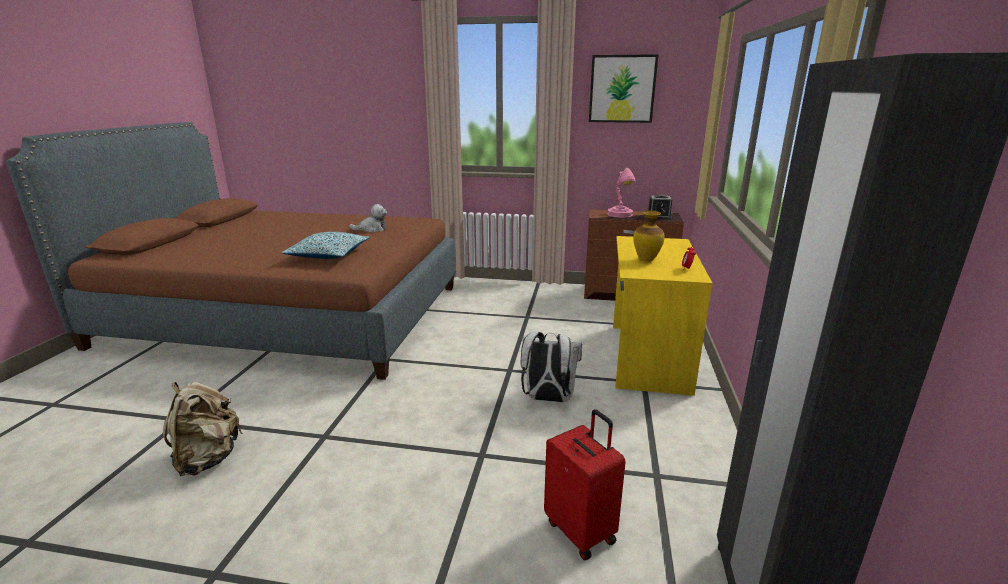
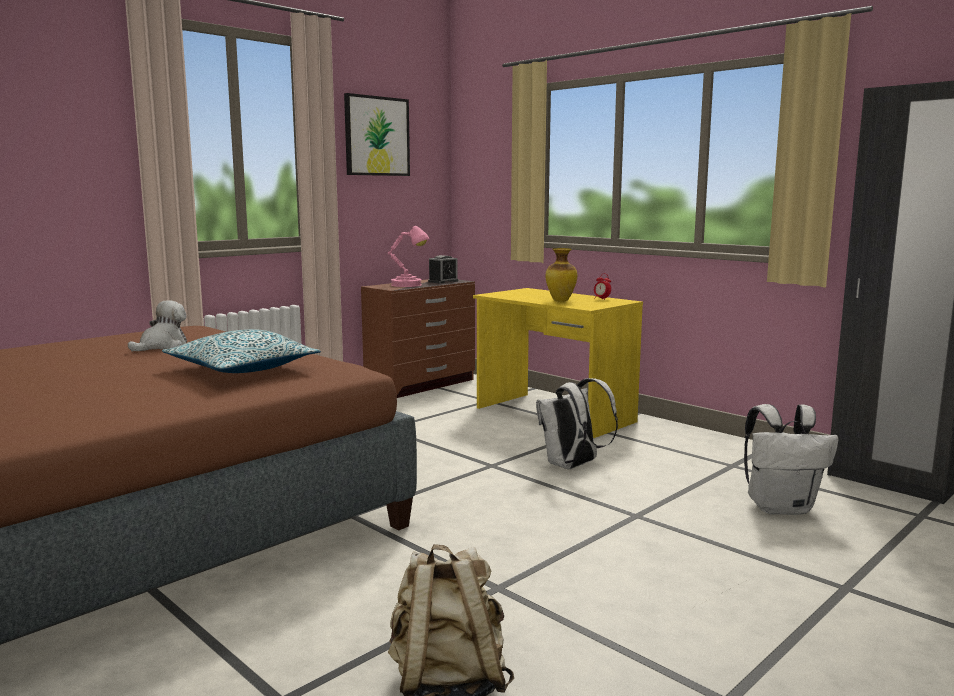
camera: 55 degrees left, 10 degrees down
red suitcase [544,409,626,560] -> white backpack [744,404,839,515]

